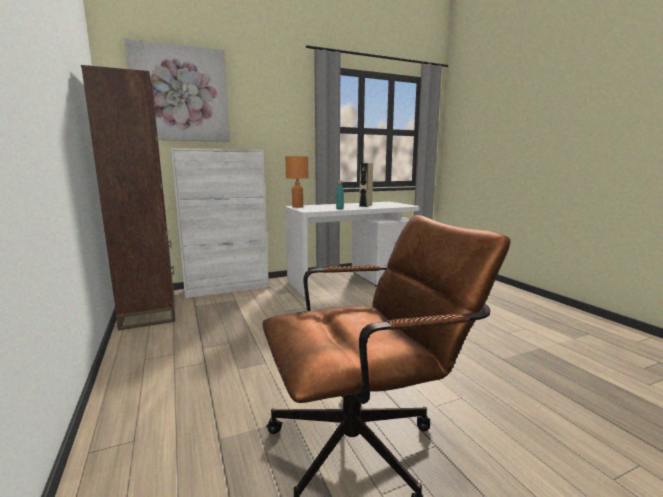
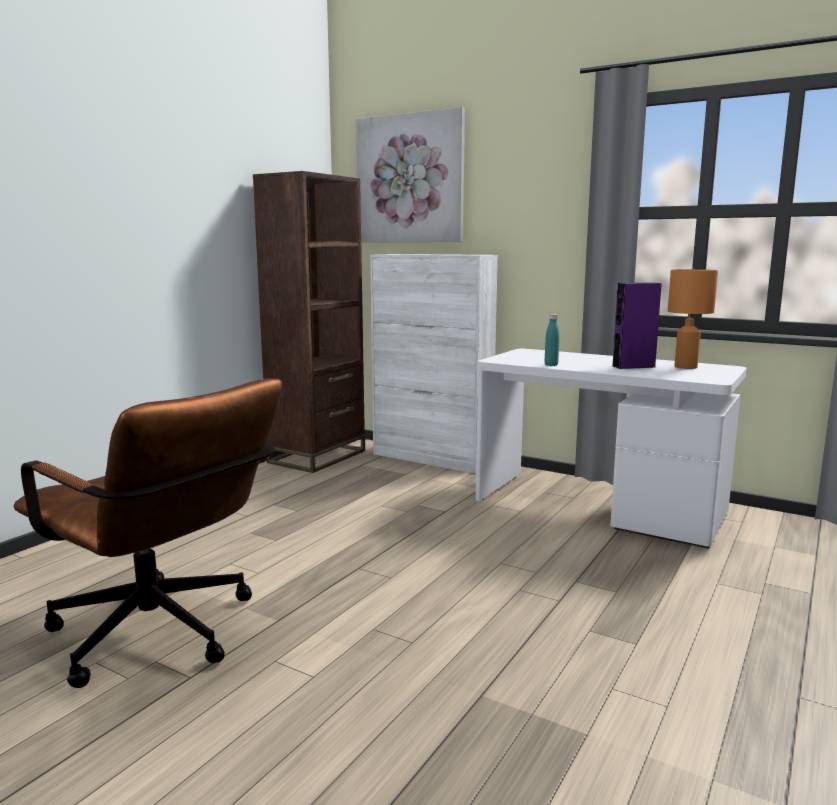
camera: 55 degrees right, 0 degrees up
orange table lamp [285,156,308,208] -> orange table lamp moved to [668,269,718,369]
beige speaker [359,163,373,207] -> purple speaker [612,282,662,369]

